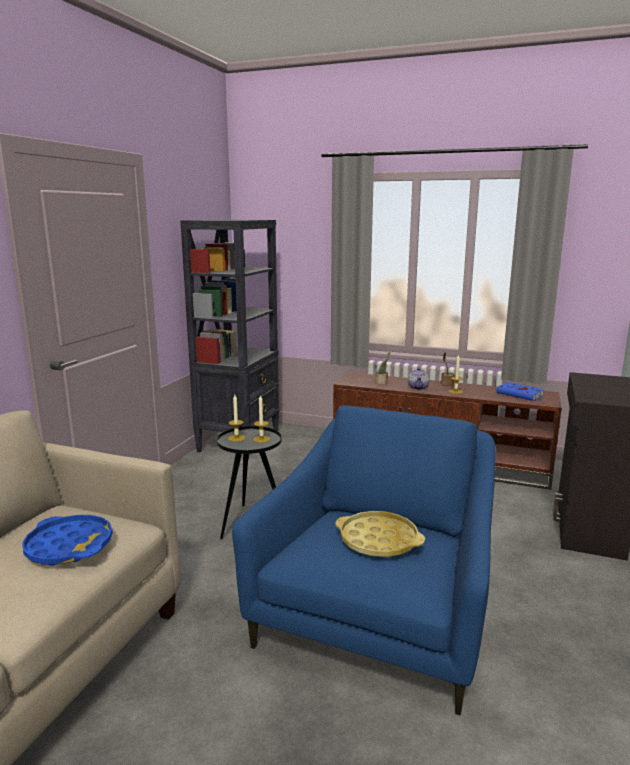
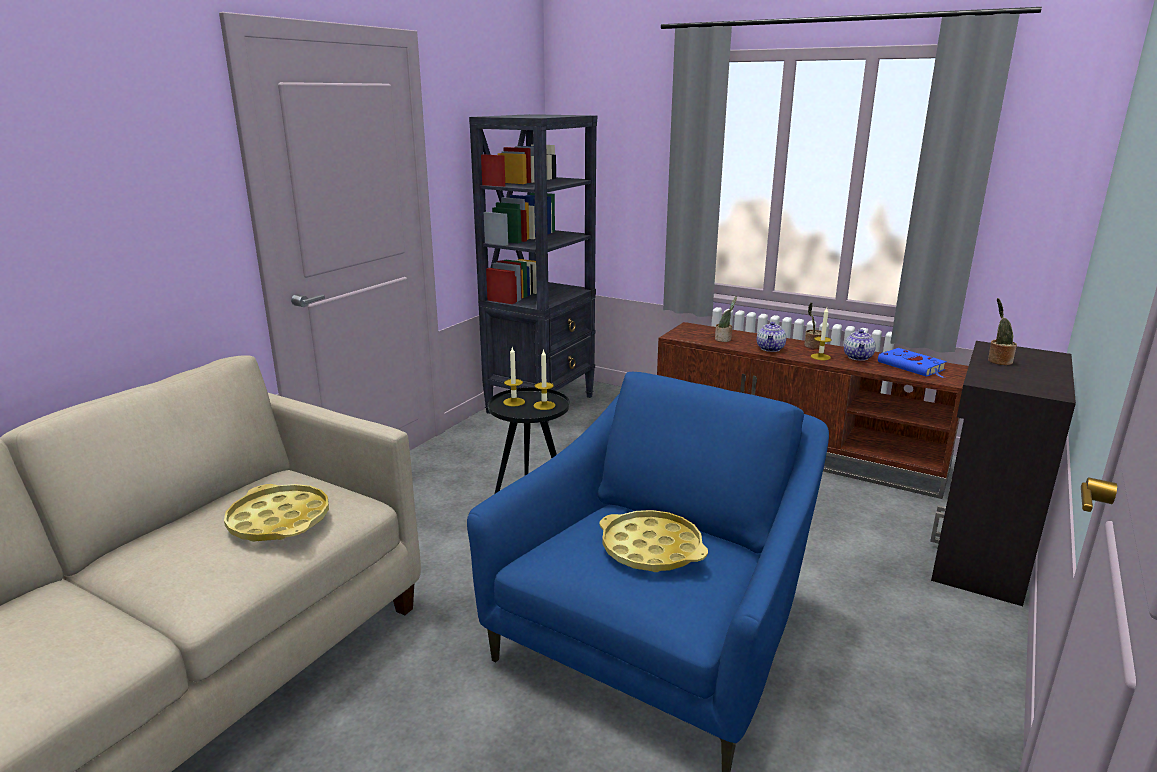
camera: 10 degrees right, 5 degrees up
blue tray [22,515,113,566] -> yellow tray [224,484,329,542]
none -> teapot [844,329,876,361]
none -> potted plant [988,298,1017,365]

